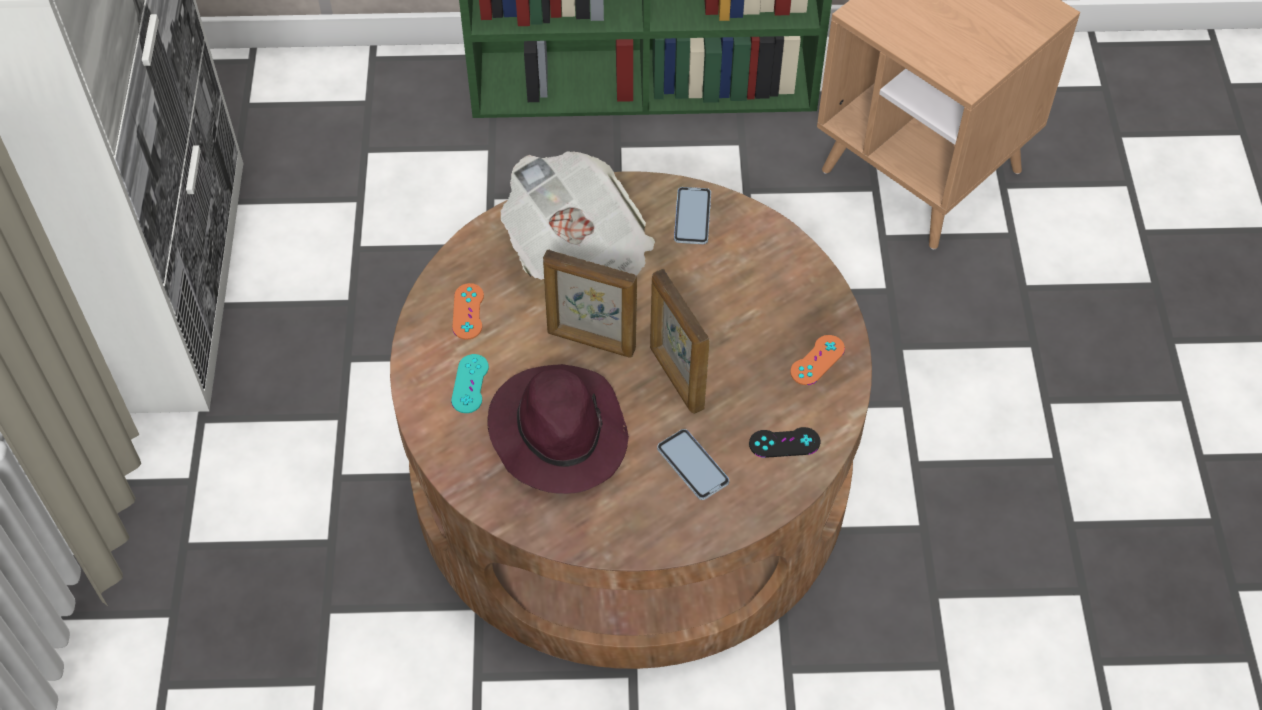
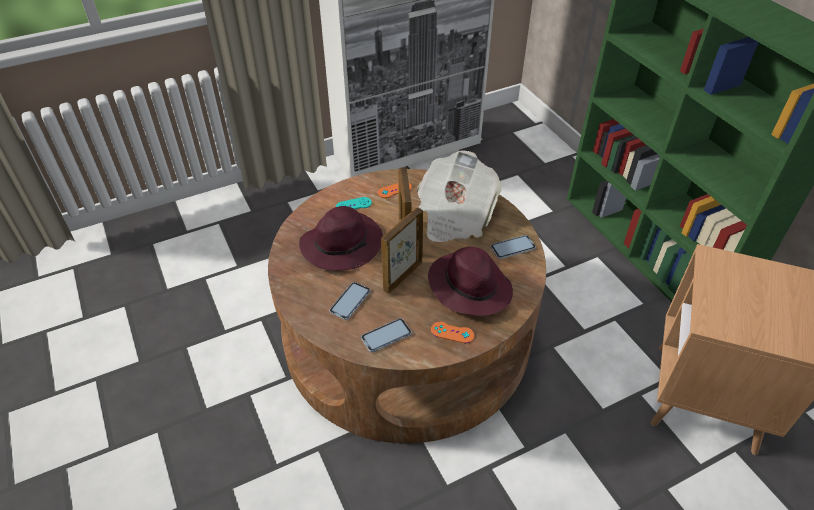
camera: 65 degrees right, 10 degrees down
black game controller [749,427,820,458] -> phone [361,318,412,352]
none -> purple hat [428,247,513,316]

